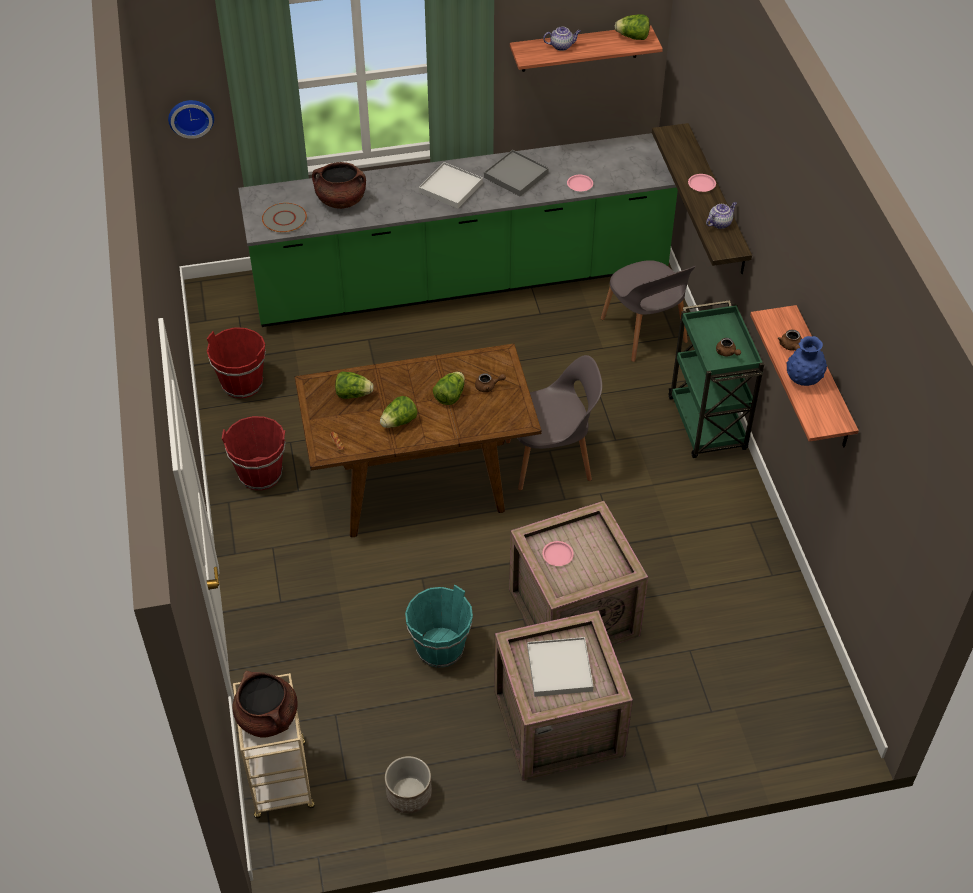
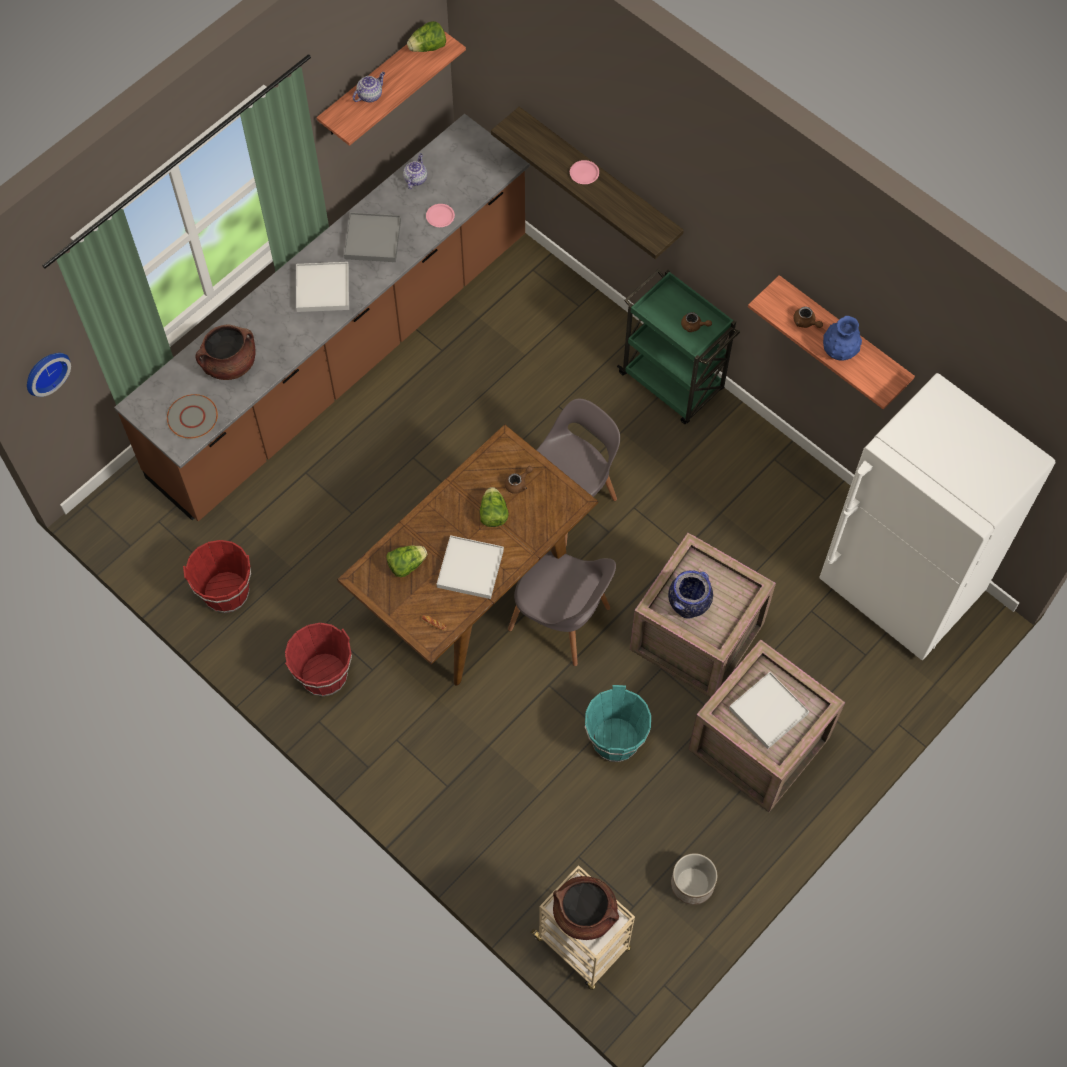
camera: 35 degrees left, 15 degrees up
green counter [238,133,678,327] -> brown counter [114,114,530,521]
lettuce [380,396,417,428] -> white tray [437,535,504,599]
pink plate [542,541,574,566] -> vase [668,570,713,619]
grey chair [601,260,696,362] -> grey chair moved to [508,552,616,666]
teapot [706,202,737,229] -> teapot moved to [403,153,427,189]
none -> white fridge [819,373,1055,660]

